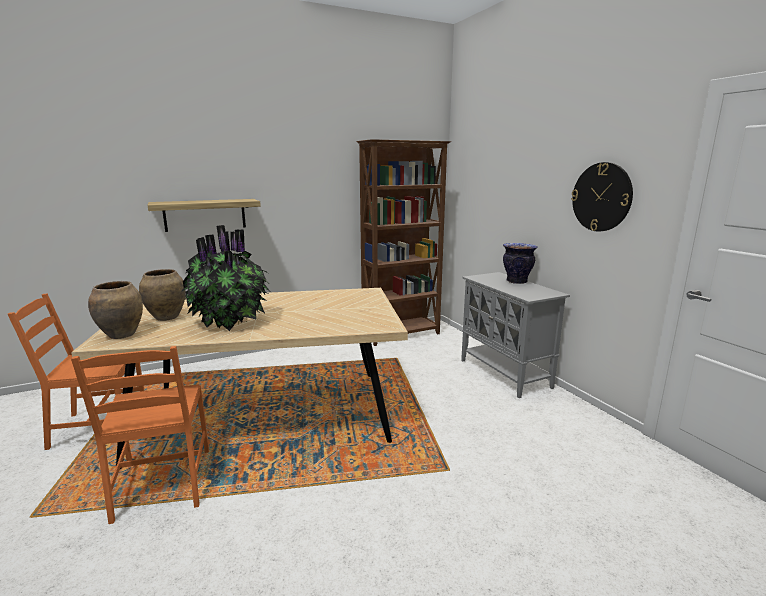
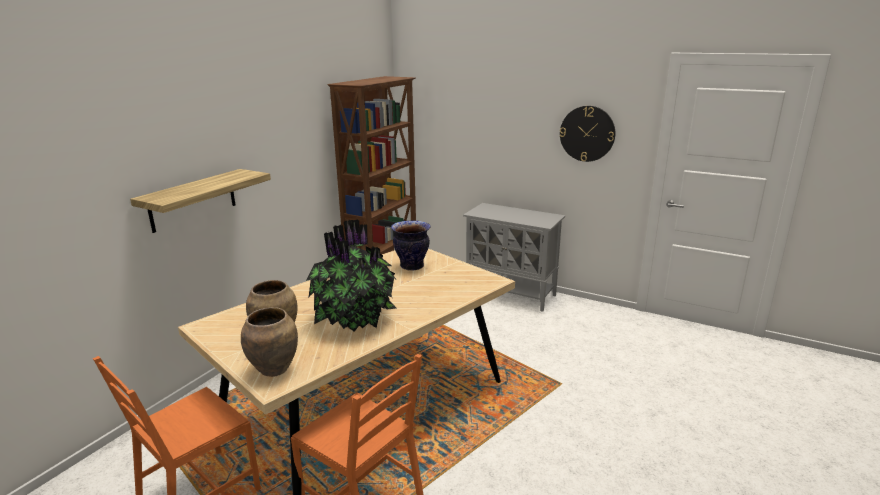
camera: 35 degrees left, 5 degrees up
vase [503,243,538,284] -> vase moved to [391,221,431,271]

